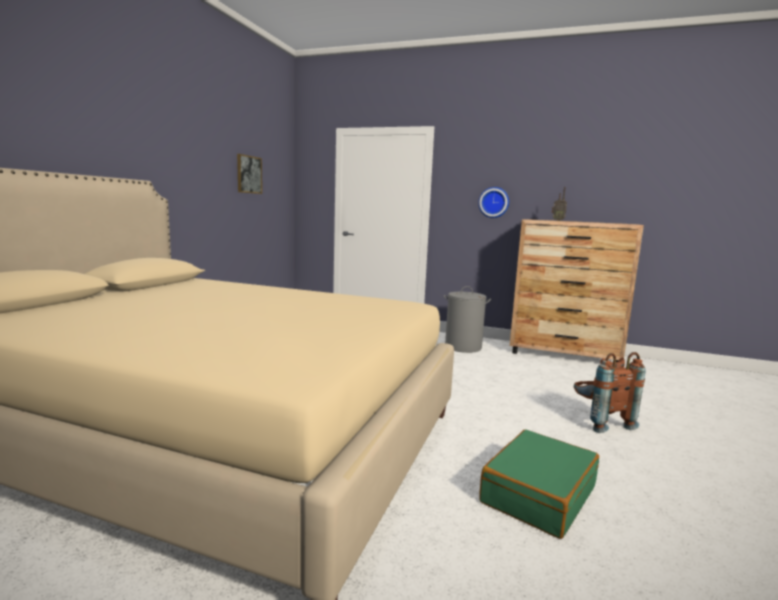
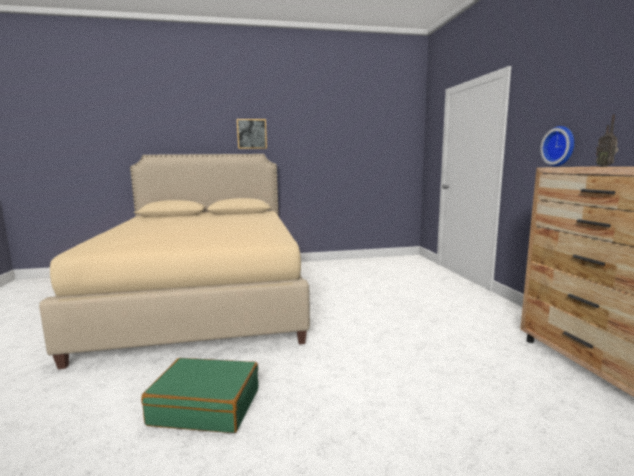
camera: 60 degrees right, 0 degrees up
picture [237,154,262,194] -> picture moved to [237,119,267,149]
grey laundry basket [444,286,491,353] -> none
brown backpack [573,352,646,433] -> none

